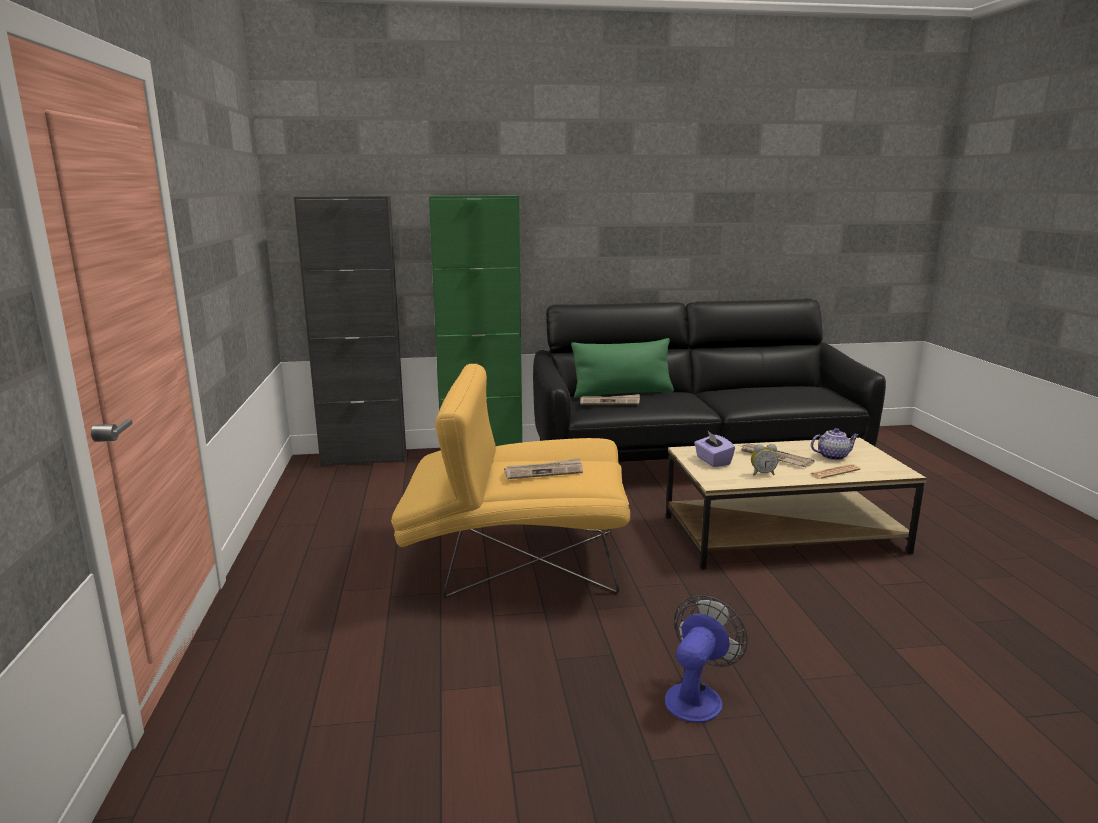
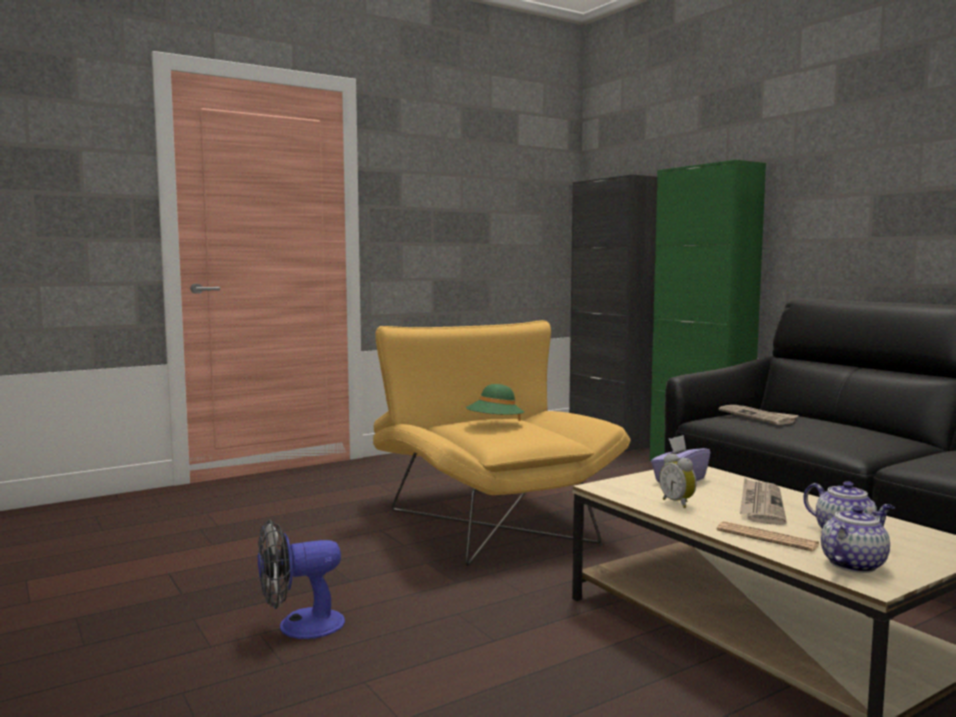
camera: 65 degrees right, 10 degrees down
newspaper [504,458,583,479] -> green hat [466,384,524,421]
green pillow [571,338,674,398] -> none
fan [665,595,748,723] -> fan turned 150 degrees clockwise [258,519,345,639]
none -> teapot [821,505,890,573]

